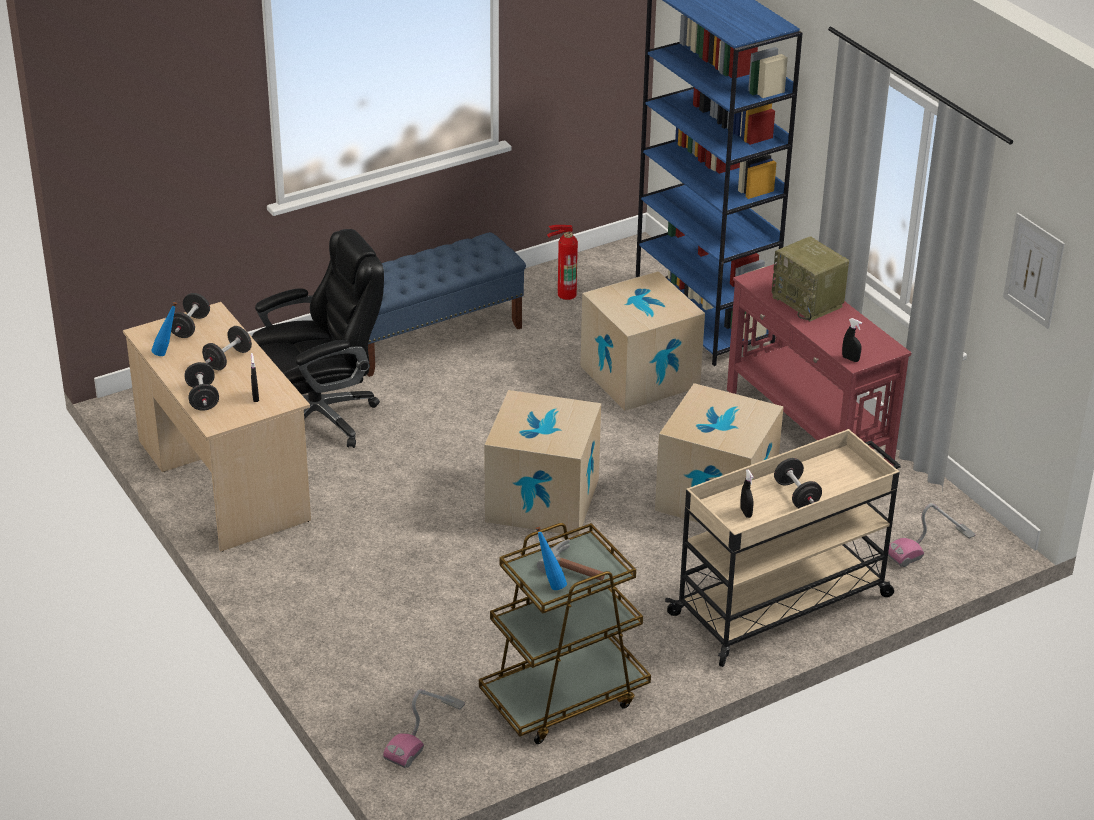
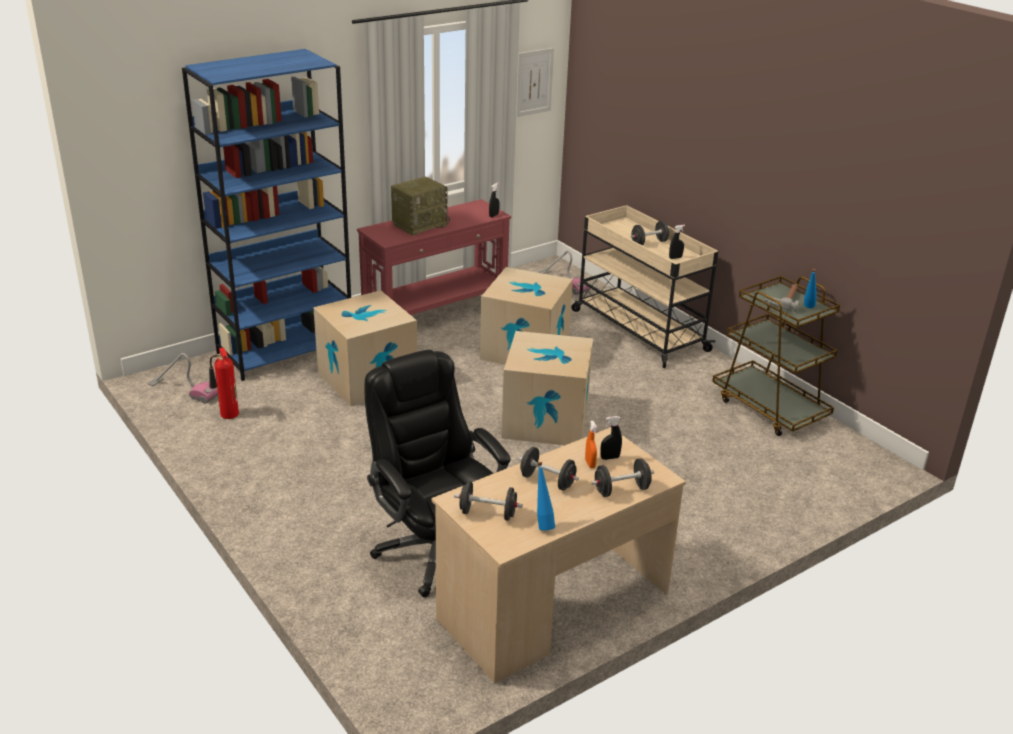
camera: 95 degrees left, 5 degrees down
blue bench [367,232,526,377] -> none
vacuum cleaner [383,689,465,768] -> vacuum cleaner moved to [148,353,218,404]
none -> orange spray bottle [585,421,597,468]

